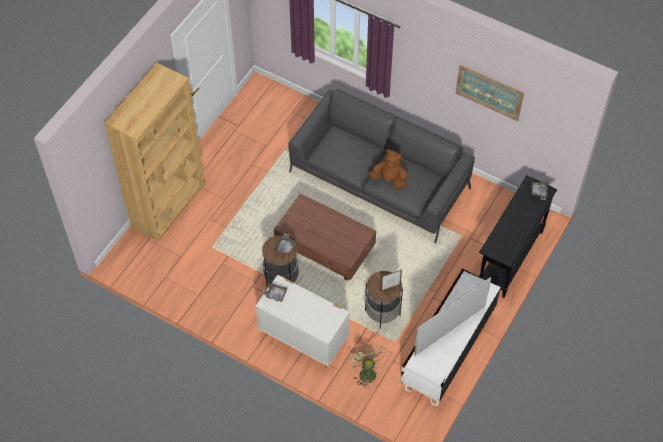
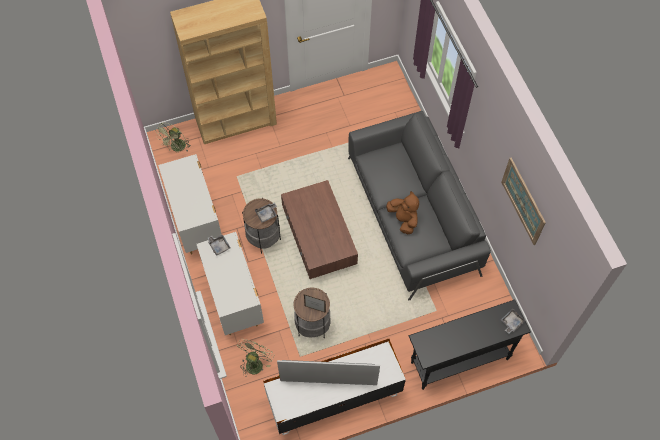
camera: 40 degrees right, 5 degrees up
none -> green fan [155,123,191,153]
none -> white dresser [158,154,222,254]

